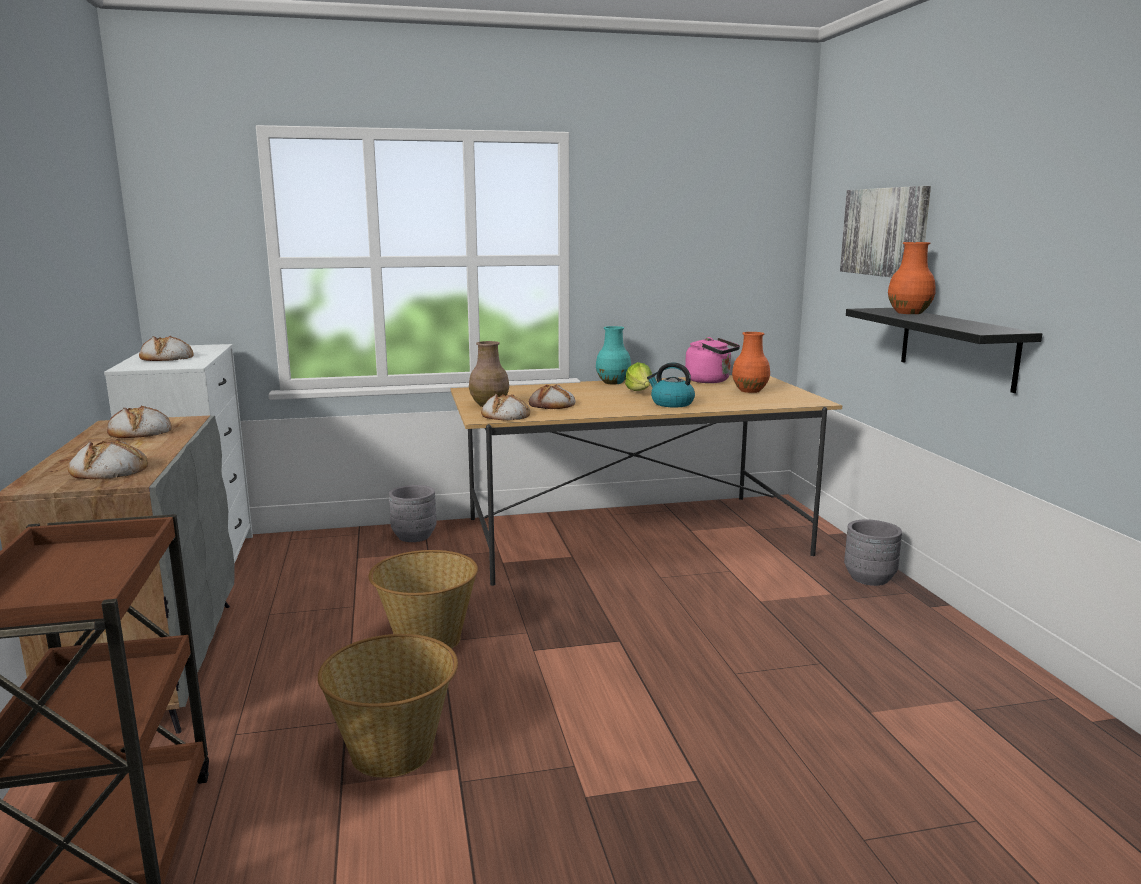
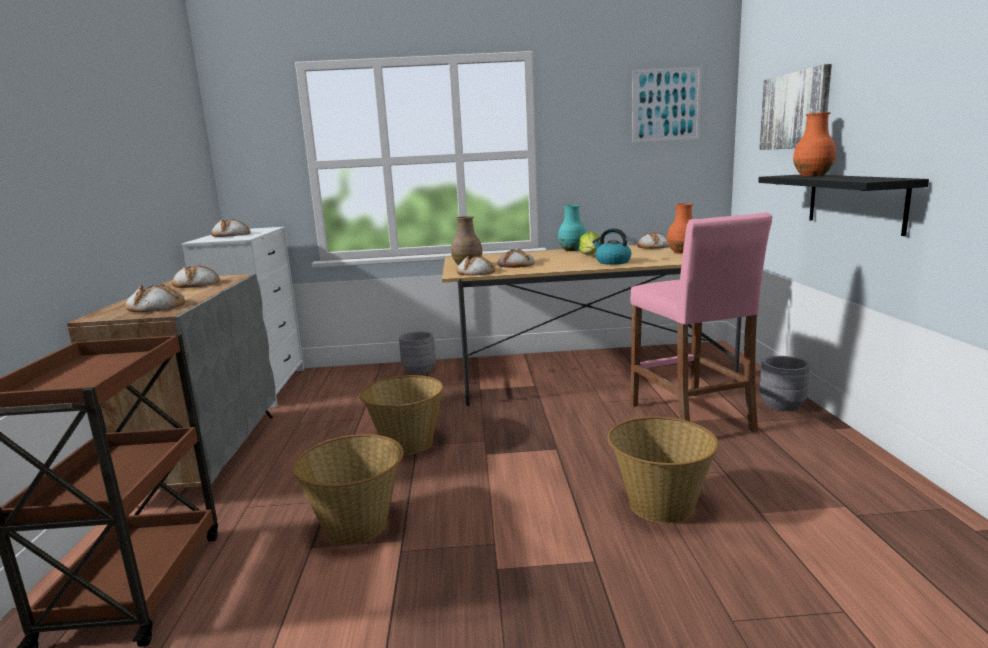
camera: 10 degrees right, 0 degrees up
pink kettle [685,337,740,383] -> bread [637,232,670,249]
none -> basket [608,417,719,523]
none -> pink stool [630,212,772,432]
none -> picture [632,67,702,142]

